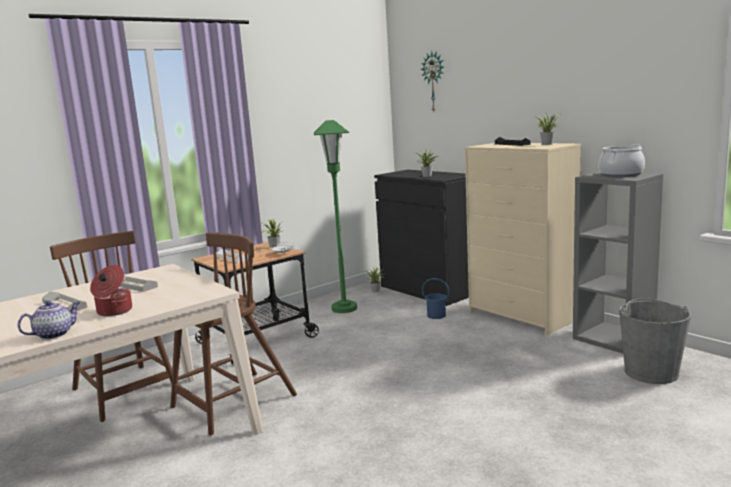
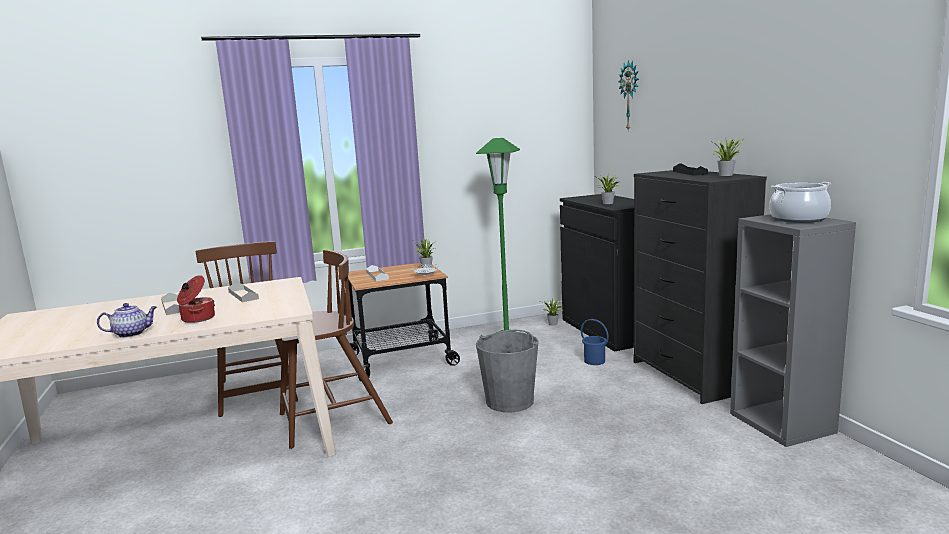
camera: 20 degrees right, 0 degrees up
beige dresser [464,143,581,335] -> black dresser [634,170,767,404]
grey bucket [619,298,691,384] -> grey bucket moved to [476,330,539,412]

